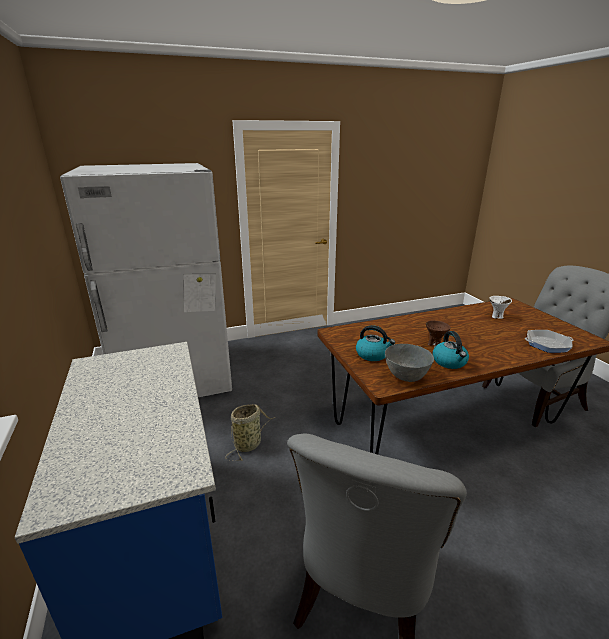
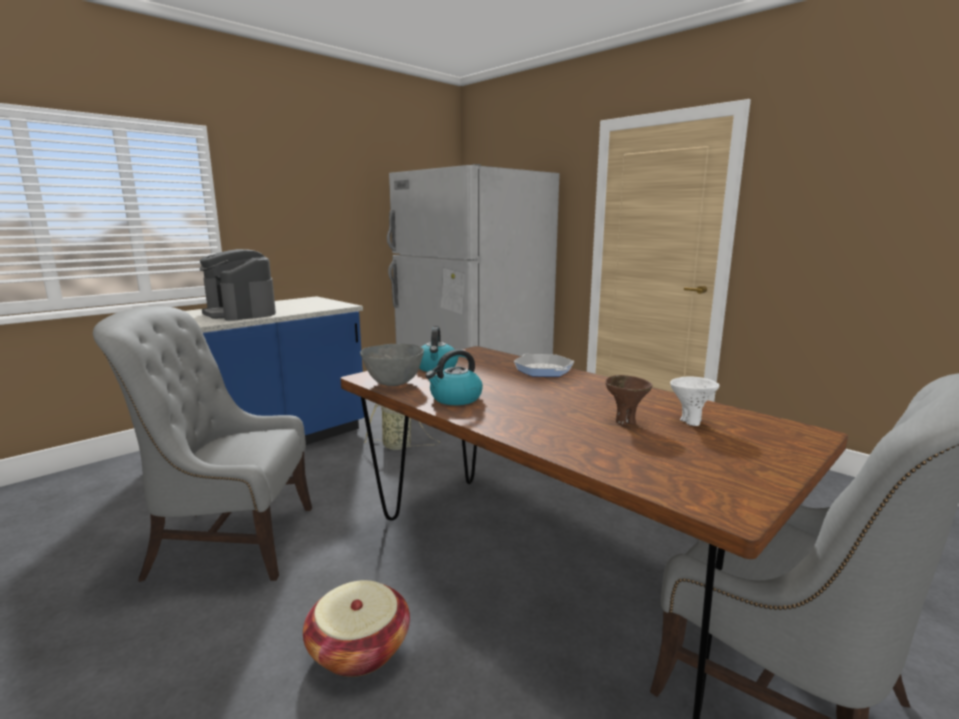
camera: 65 degrees right, 10 degrees down
brown bowl [426,320,450,347] -> brown bowl moved to [605,375,652,425]
frying pan [525,330,573,353] -> frying pan moved to [514,354,574,377]
none -> coffee machine [200,249,276,321]
none -> basket [303,580,410,677]

